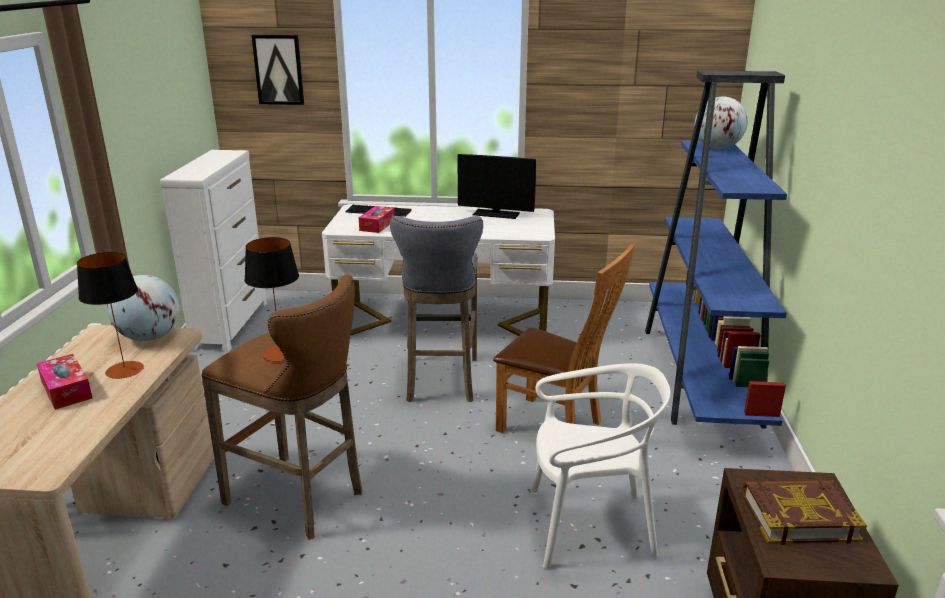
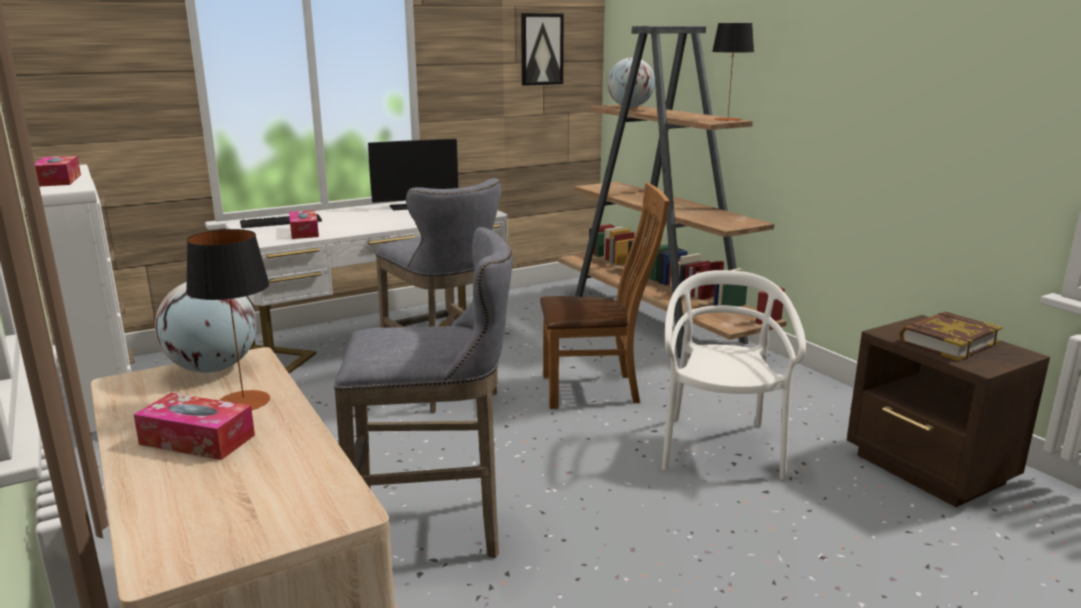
camera: 35 degrees left, 5 degrees down
brown stool [201,274,362,540] -> grey stool [334,227,513,558]
table lamp [244,237,299,362] -> table lamp moved to [712,23,754,121]
picture [251,35,304,105] -> picture moved to [521,13,564,86]
white chair [532,363,671,569] -> white chair turned 45 degrees counterclockwise [662,270,806,480]
blue bookcase [645,71,787,429] -> brown bookcase [558,26,787,359]
none -> tissue box [35,156,81,187]

